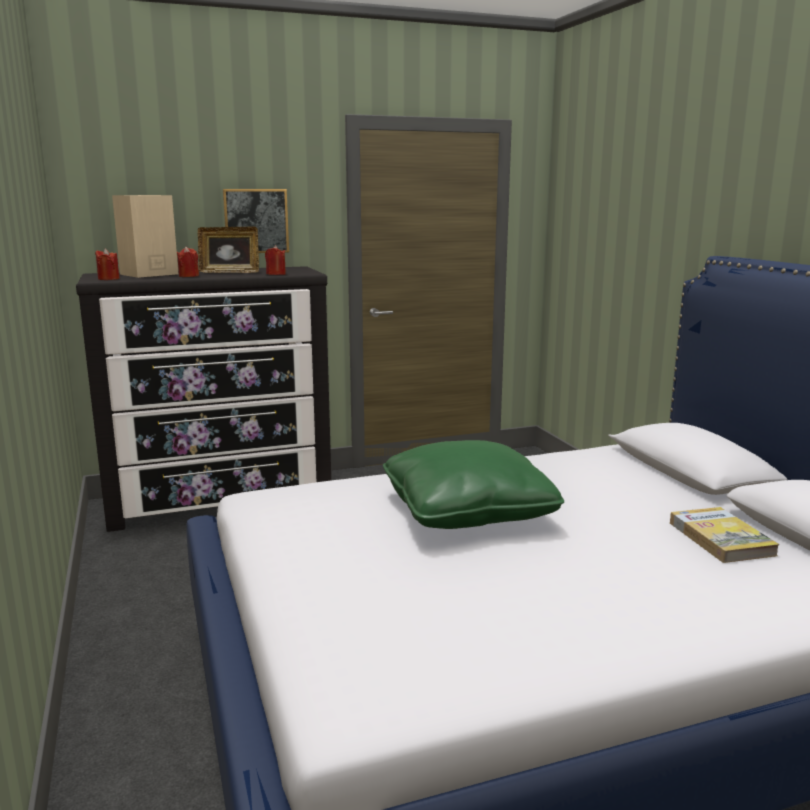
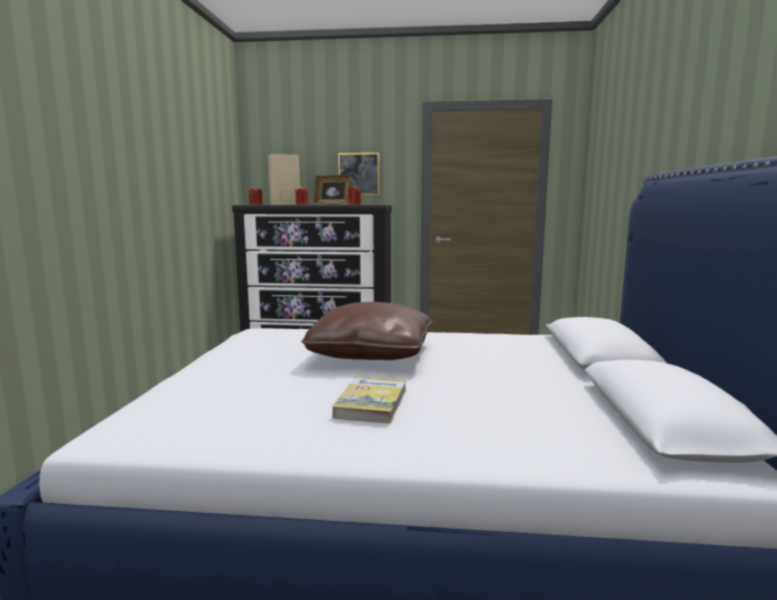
camera: 25 degrees right, 5 degrees down
green pillow [383,440,564,529] -> brown pillow [302,302,432,360]
book [670,507,779,563] -> book moved to [332,376,407,424]

